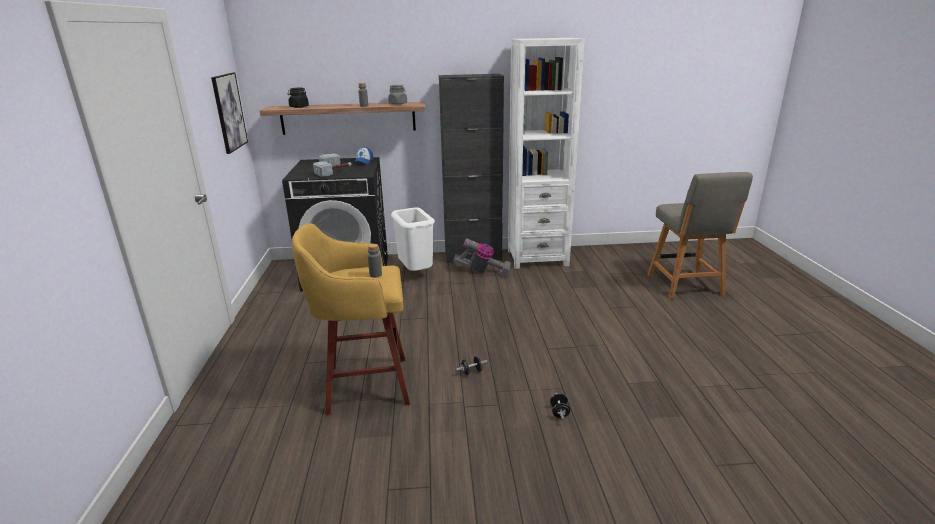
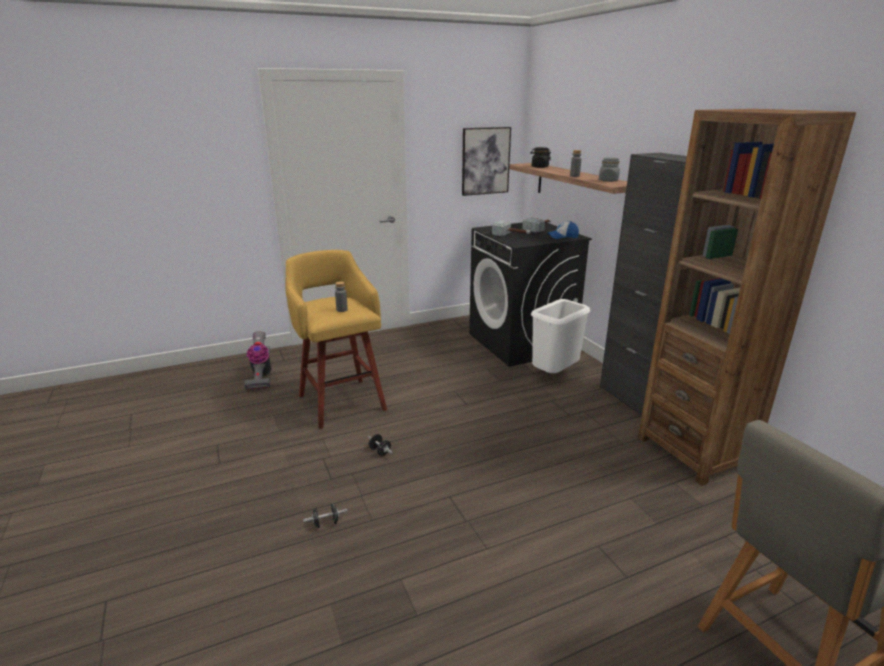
camera: 70 degrees right, 0 degrees up
vacuum cleaner [453,238,511,277] -> vacuum cleaner moved to [244,331,272,390]
white bookcase [508,38,585,269] -> brown bookcase [638,109,856,486]

